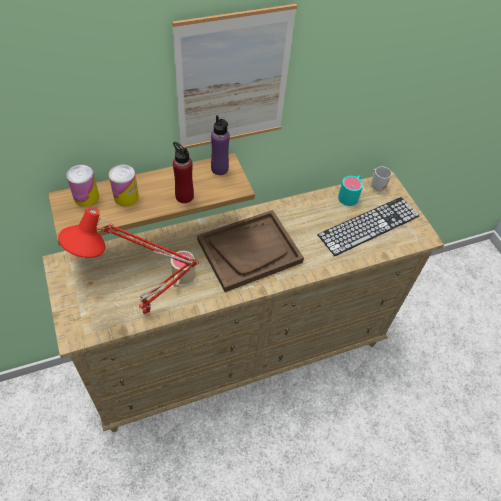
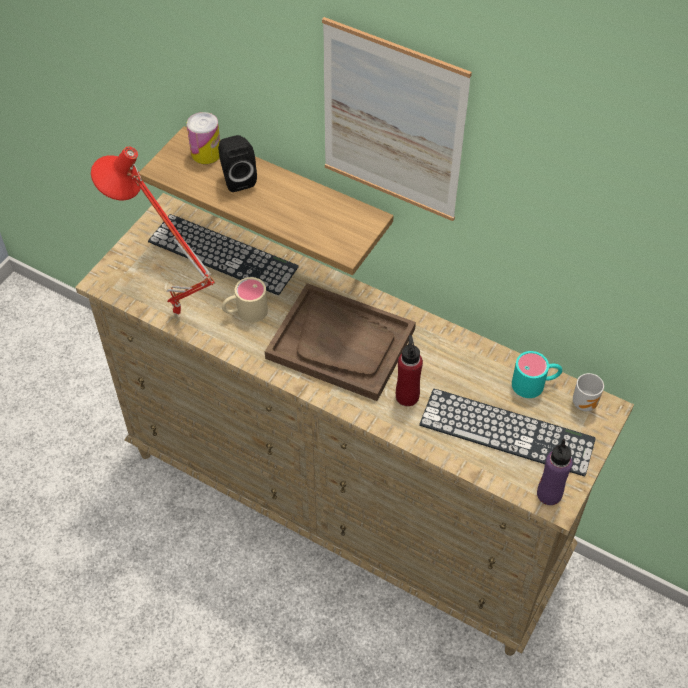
camera: 55 degrees right, 0 degrees up
can [109,165,139,206] -> black speaker [218,135,257,192]
red bottle [173,142,194,203] -> red bottle moved to [396,335,423,406]
purple bottle [211,115,230,175] -> purple bottle moved to [537,439,573,505]
none -> keyboard [148,214,299,295]

